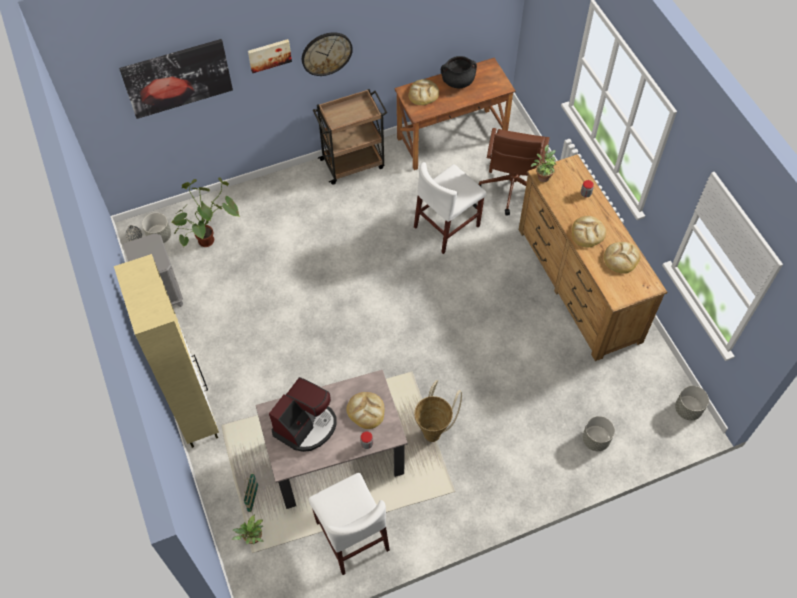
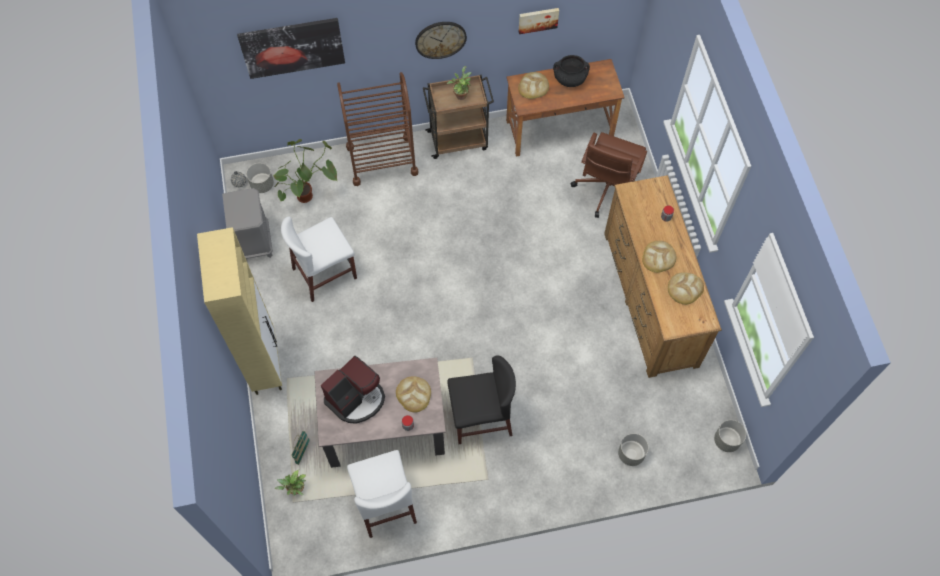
camera: 10 degrees right, 5 degrees up
picture [248,39,292,73] -> picture moved to [519,8,559,34]
white chair [414,162,486,254] -> white chair moved to [281,216,357,302]
basket [414,380,462,442] -> black chair [447,355,516,444]
potted plant [531,145,556,182] -> potted plant moved to [447,66,471,100]
none -> brown cart [337,72,418,186]

